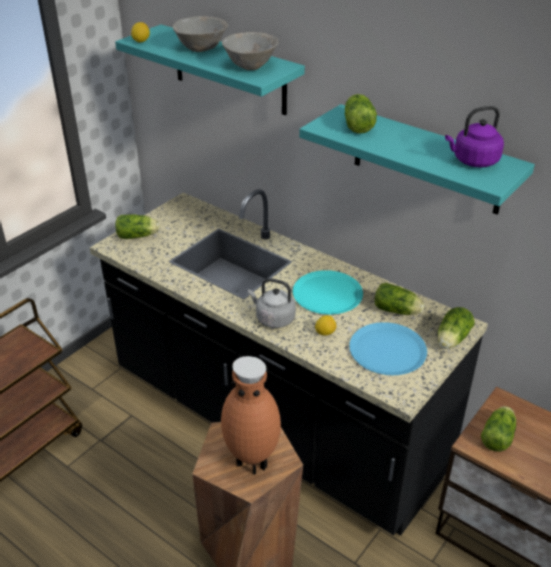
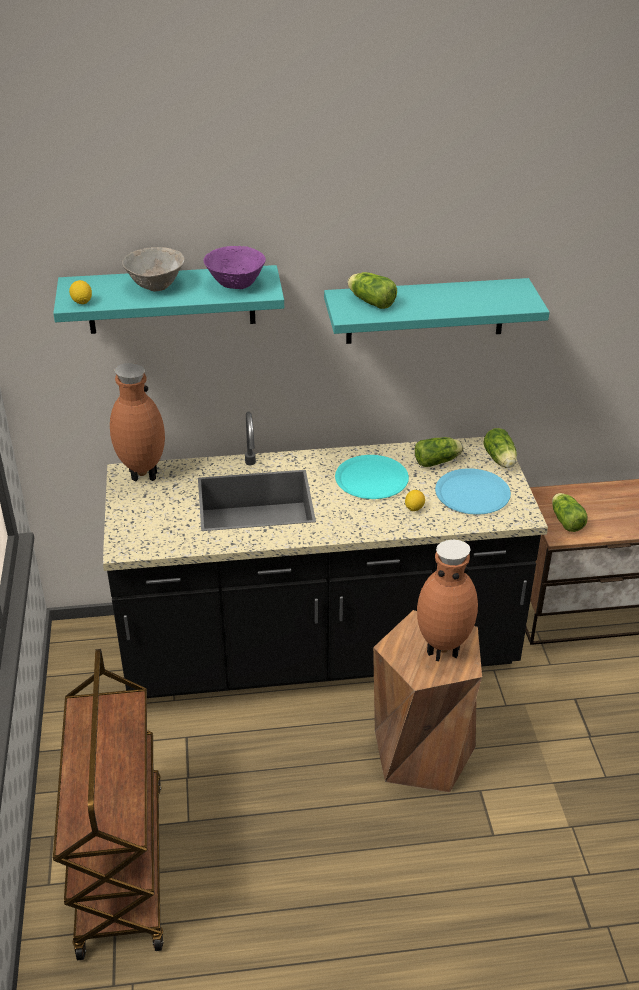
camera: 45 degrees left, 0 degrees up
lettuce [115,214,160,239] -> none
grey bowl [222,32,278,70] -> purple bowl [203,246,266,289]
grey kettle [248,278,296,328] -> none
purple kettle [445,106,504,168] -> none
none -> brown vase [110,363,165,481]

